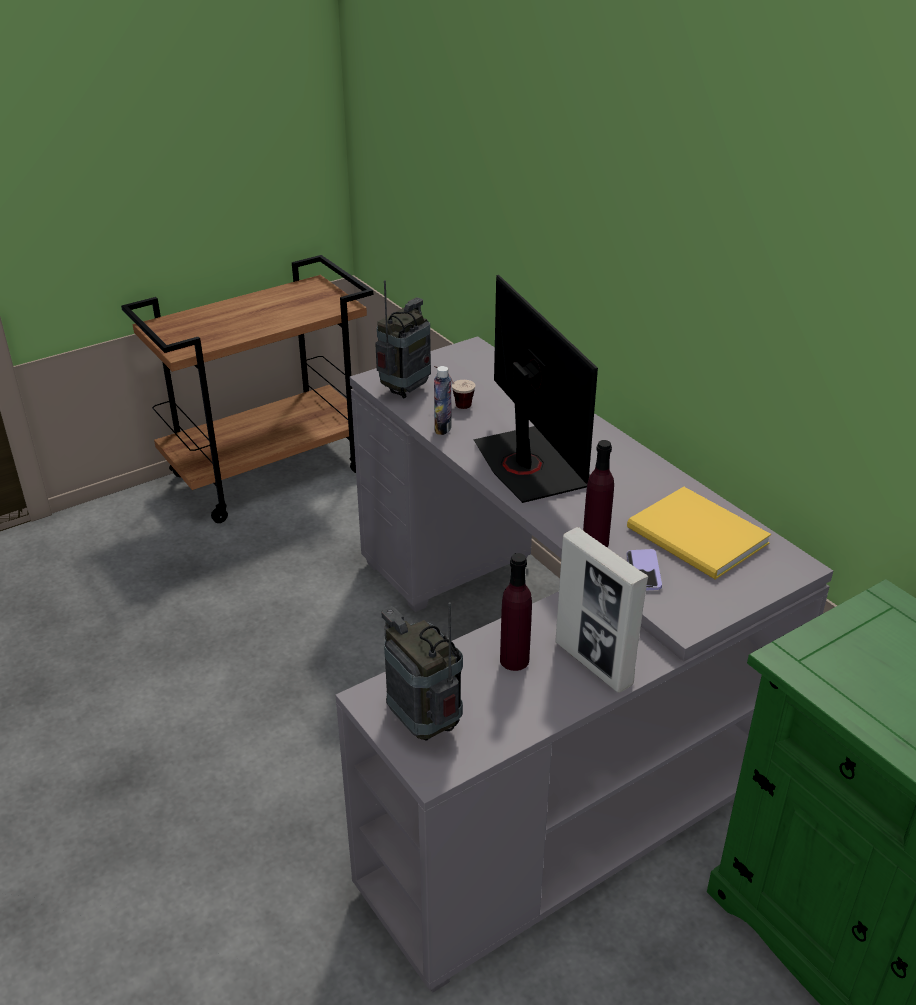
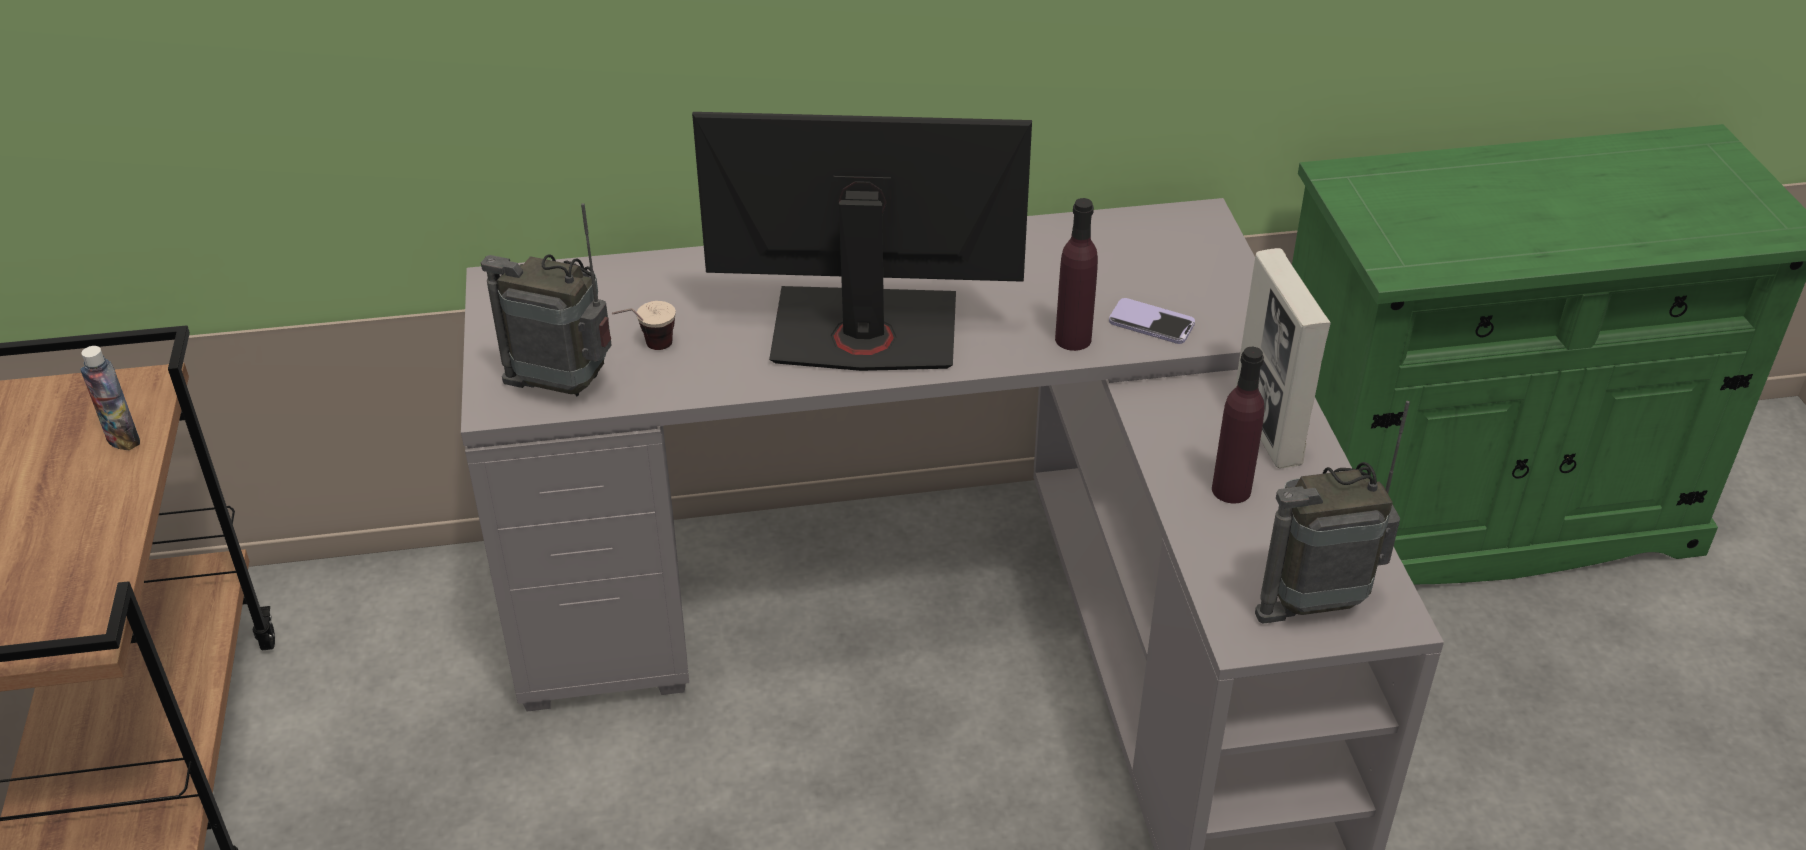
camera: 65 degrees left, 5 degrees up
radio [375,280,431,398] -> radio turned 45 degrees counterclockwise [481,203,612,397]
bottle [434,366,452,435] -> bottle moved to [80,346,140,450]
picture frame [555,527,648,693] -> picture frame turned 90 degrees clockwise [1235,248,1331,468]
yellow book [627,487,771,580] -> none

